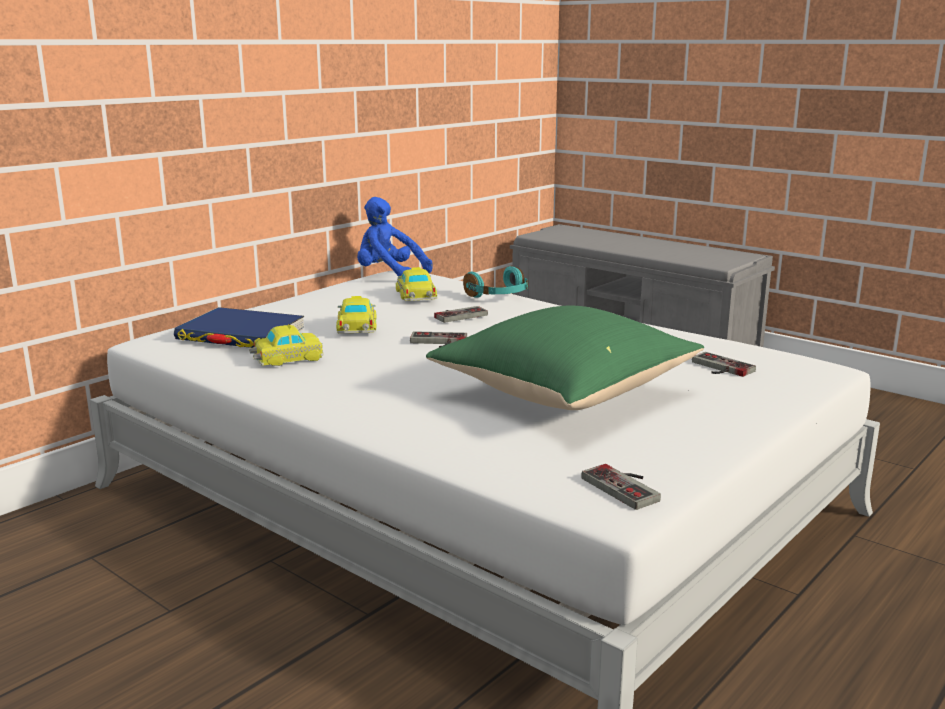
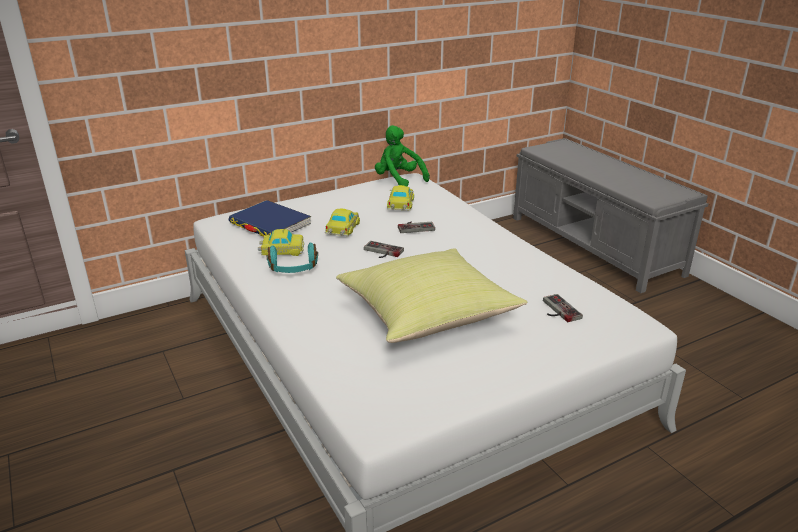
camera: 20 degrees right, 10 degrees up
blue plush toy [357,197,432,277] -> green plush toy [375,125,430,187]
green pillow [426,306,704,410] -> yellow pillow [336,248,527,343]
turquoise headphones [463,266,529,298] -> turquoise headphones moved to [266,243,318,273]
game controller [581,464,661,510] -> none

